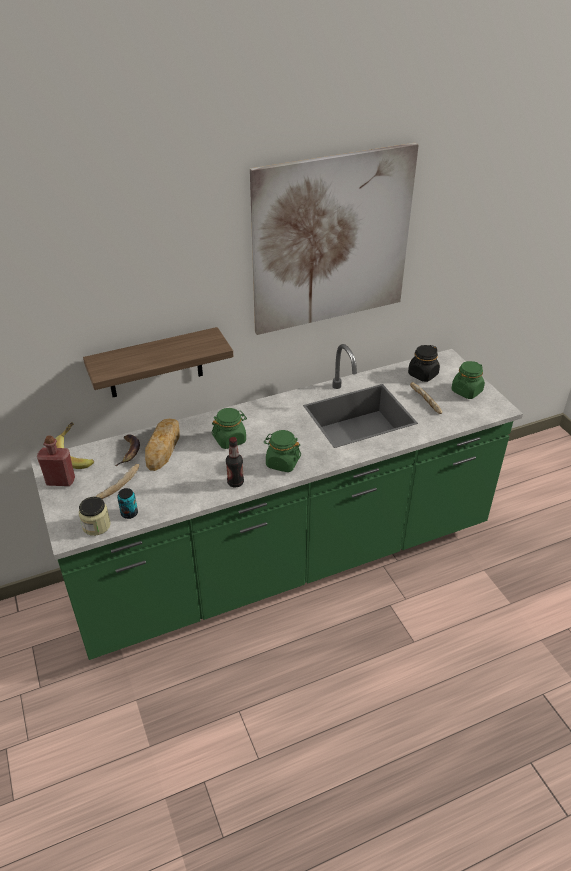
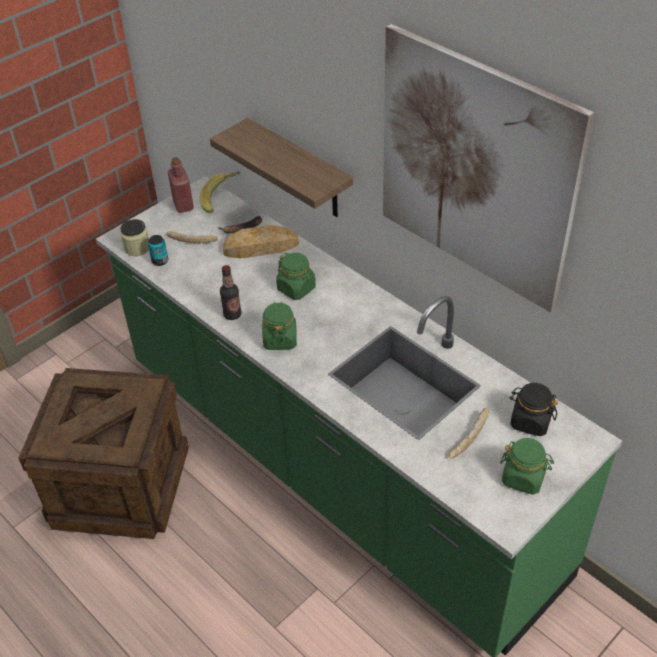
camera: 70 degrees right, 5 degrees up
none -> crate [19,368,189,539]

